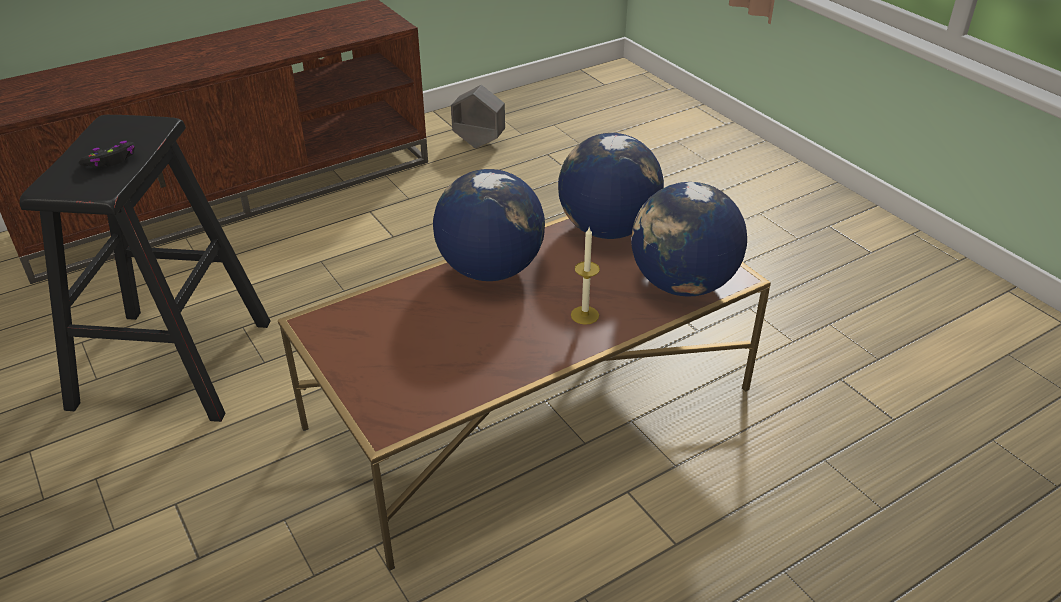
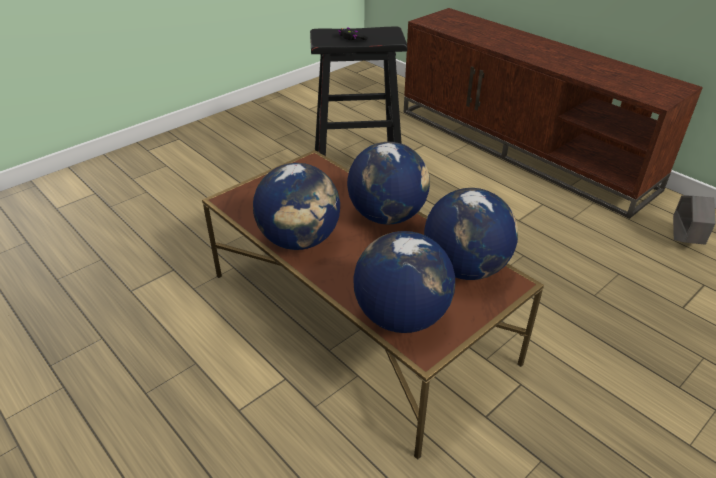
camera: 80 degrees right, 0 degrees up
candle [571,227,600,325] -> none
none -> globe [253,163,340,250]

